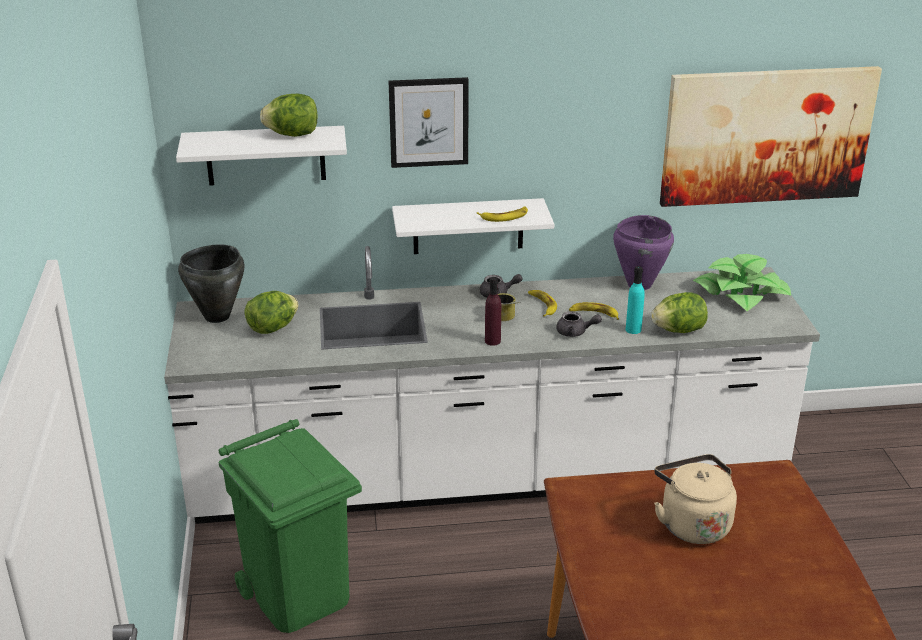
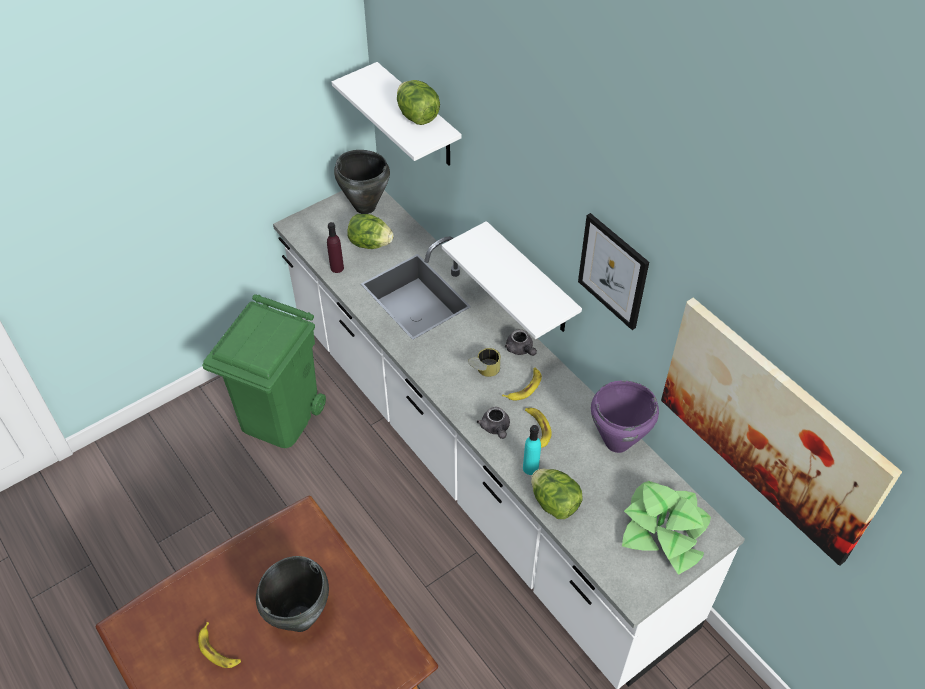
camera: 60 degrees right, 20 degrees up
picture [388,77,469,168] -> picture moved to [578,213,649,330]
banana [476,207,528,222] -> banana moved to [198,622,241,668]
purple bottle [485,277,501,346] -> purple bottle moved to [327,222,344,273]
beige kettle [654,454,737,544] -> black cooking pot [256,556,329,632]

